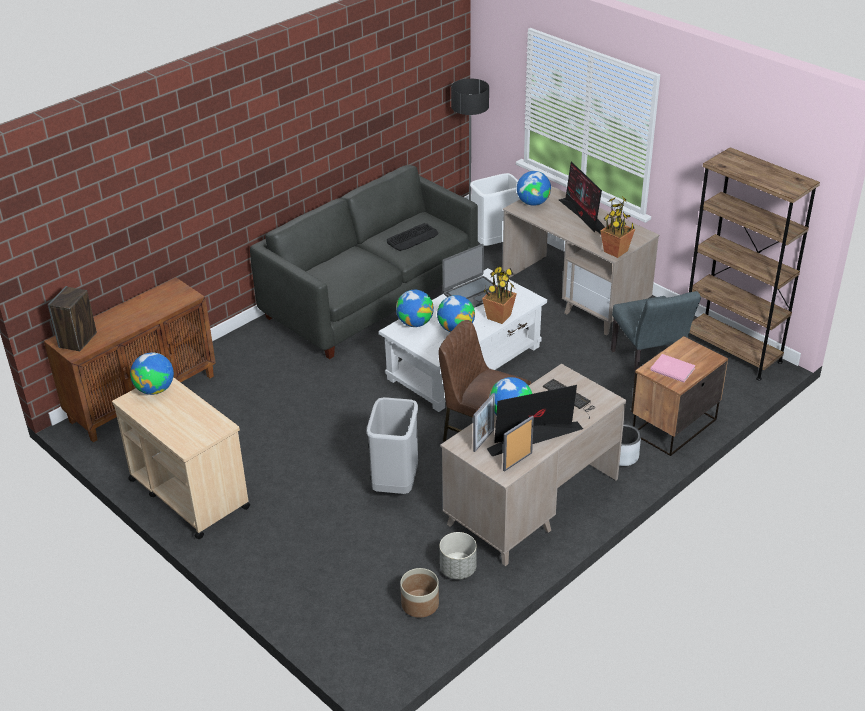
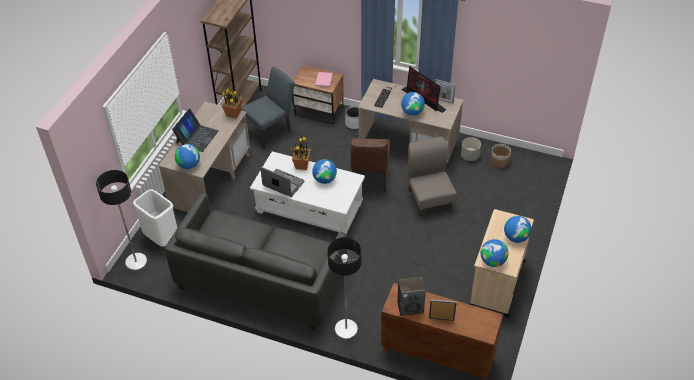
camera: 115 degrees left, 10 degrees up
speaker [48,286,97,351] -> speaker moved to [397,277,426,316]
grey trash can [366,397,418,494] -> grey chair [408,136,457,216]
keyboard [387,223,439,251] -> none
globe [396,290,434,327] -> globe moved to [504,216,532,243]
picture frame [473,393,495,452] -> picture frame moved to [429,299,457,321]
monitor [559,161,605,234] -> laptop [172,109,219,152]
none -> floor lamp [327,237,362,340]

